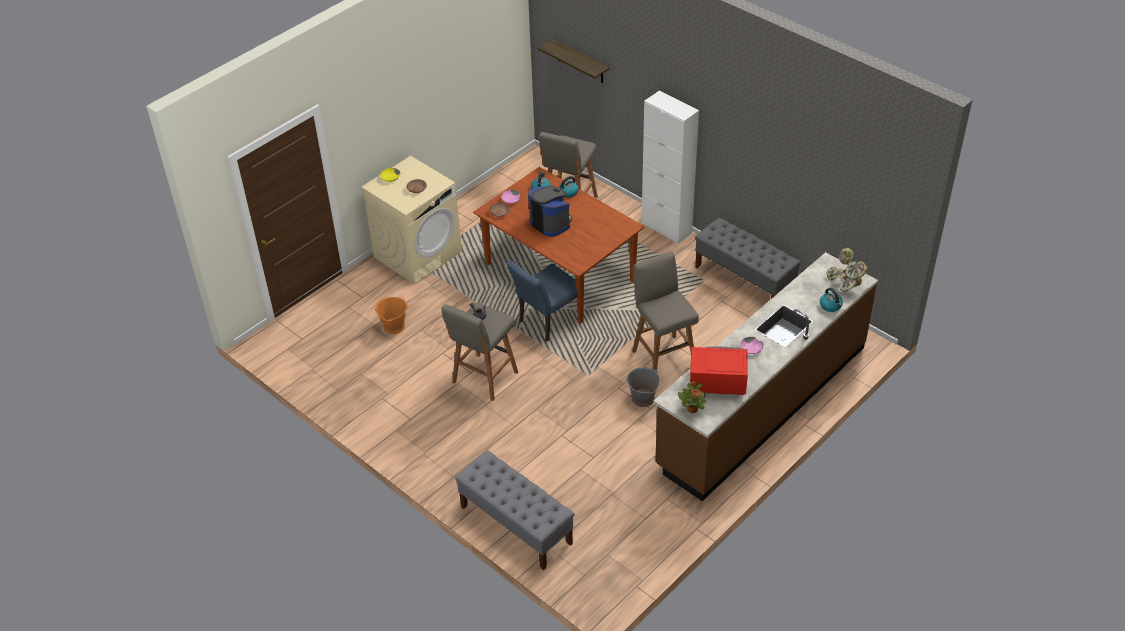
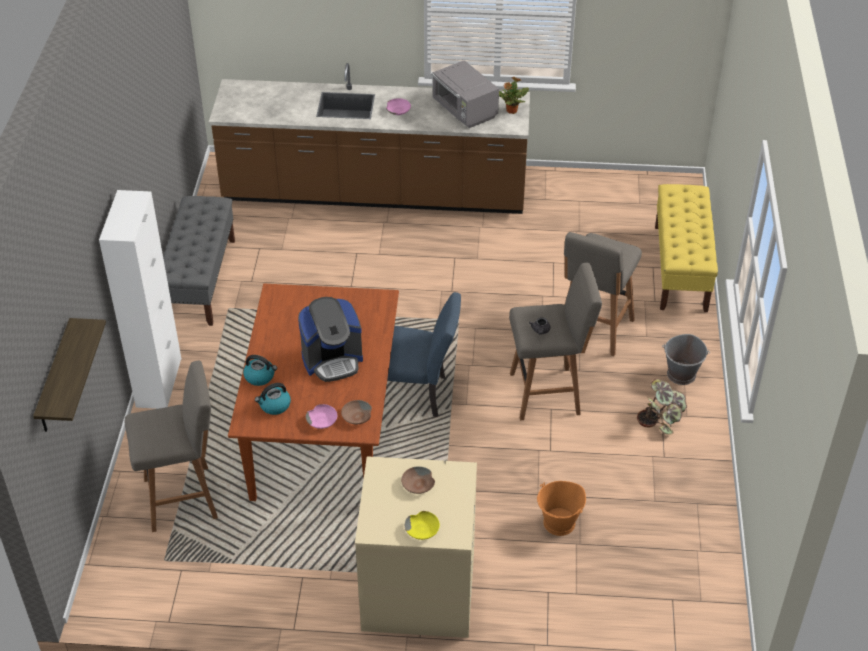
camera: 130 degrees left, 0 degrees up
grey bench [455,451,575,570] -> yellow bench [655,184,718,312]
coffee machine [528,186,572,237] -> coffee machine turned 120 degrees counterclockwise [298,297,363,382]
grey bucket [626,367,660,407] -> grey bucket moved to [662,334,710,385]
grey stool [632,252,699,371] -> grey stool moved to [564,232,642,356]
red microwave [690,346,748,395] -> grey microwave [432,60,499,128]
kettle [820,288,843,312] -> none
potted plant [826,248,868,292] -> potted plant moved to [637,378,687,435]

